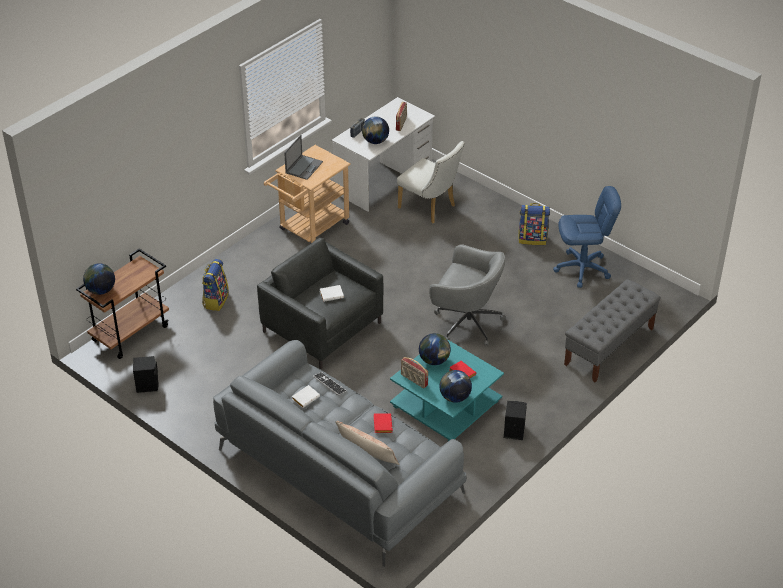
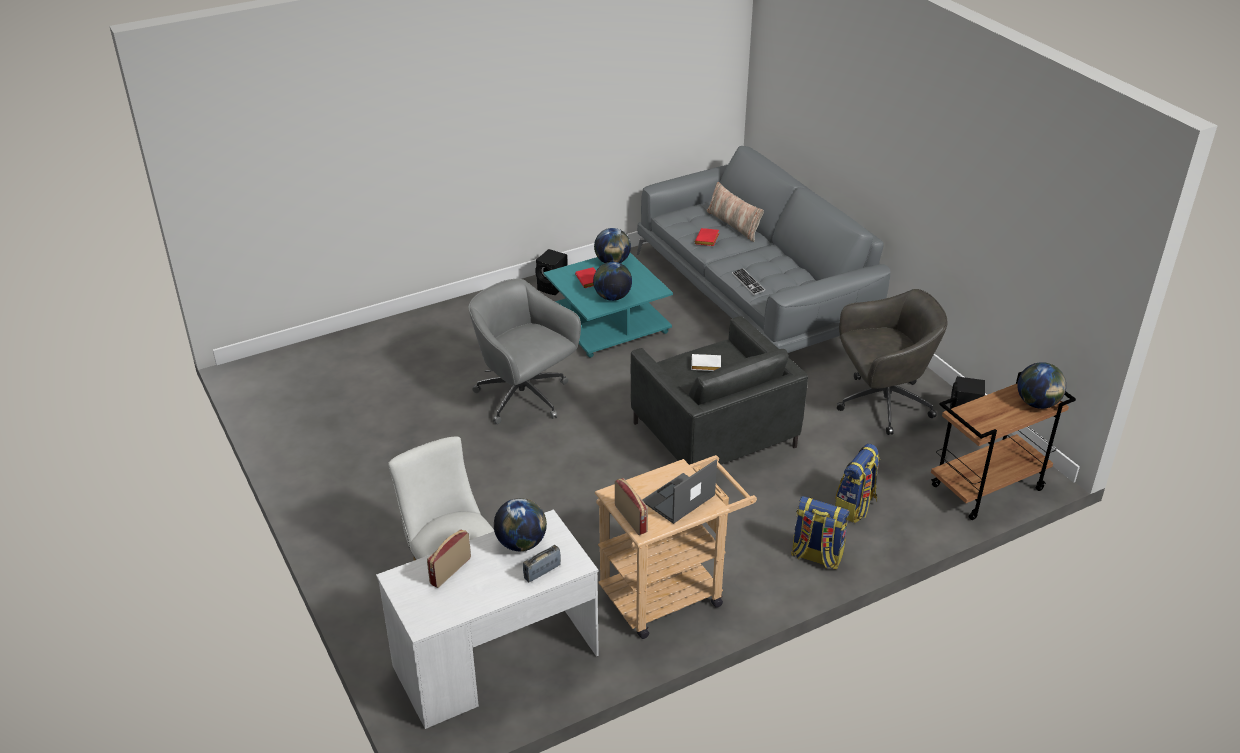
camera: 160 degrees left, 5 degrees down
white book [292,385,320,408] -> none
radio [401,357,428,388] -> radio moved to [615,478,648,535]
backpack [518,203,550,245] -> backpack moved to [791,496,850,570]
blue office chair [553,186,621,288] -> none
grey bench [564,279,661,382] -> none
none -> grey office chair [837,289,947,435]

